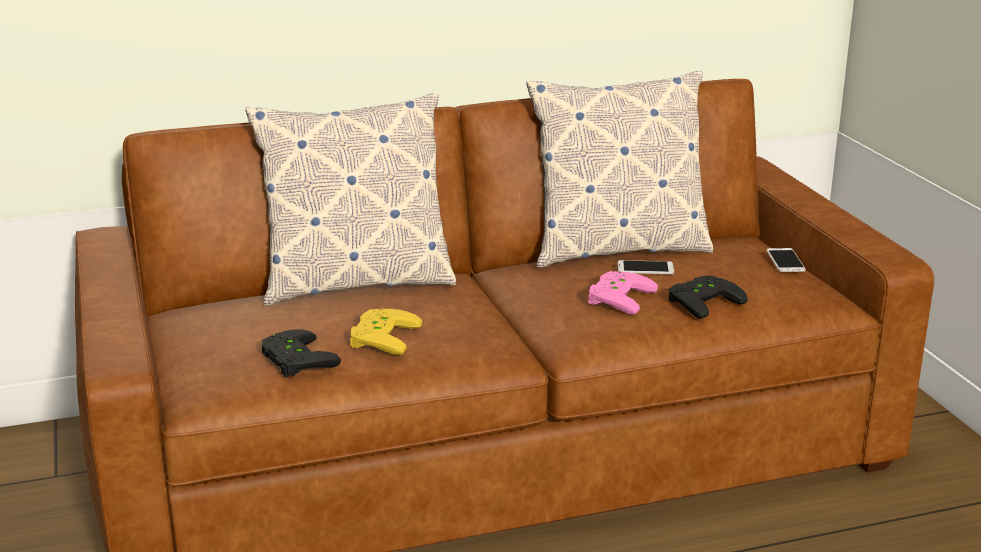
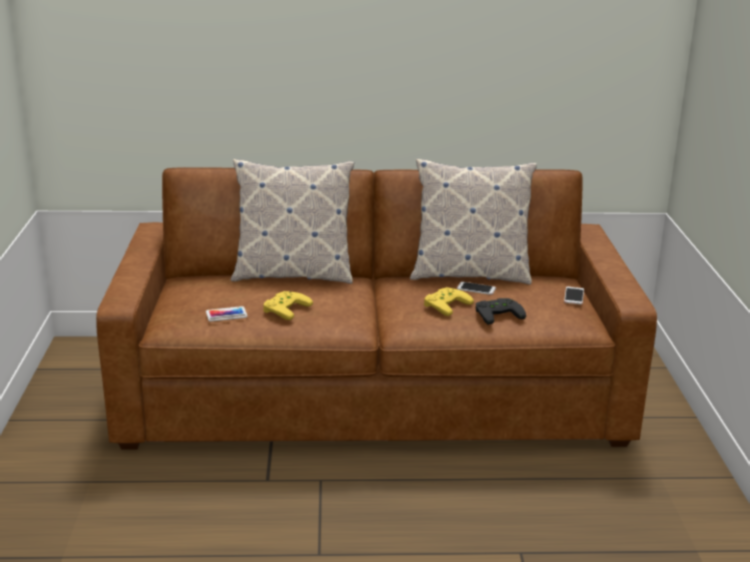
camera: 15 degrees right, 0 degrees up
black game controller [262,330,341,377] -> phone [206,306,248,322]
pink game controller [588,271,658,314] -> yellow game controller [424,287,474,316]

